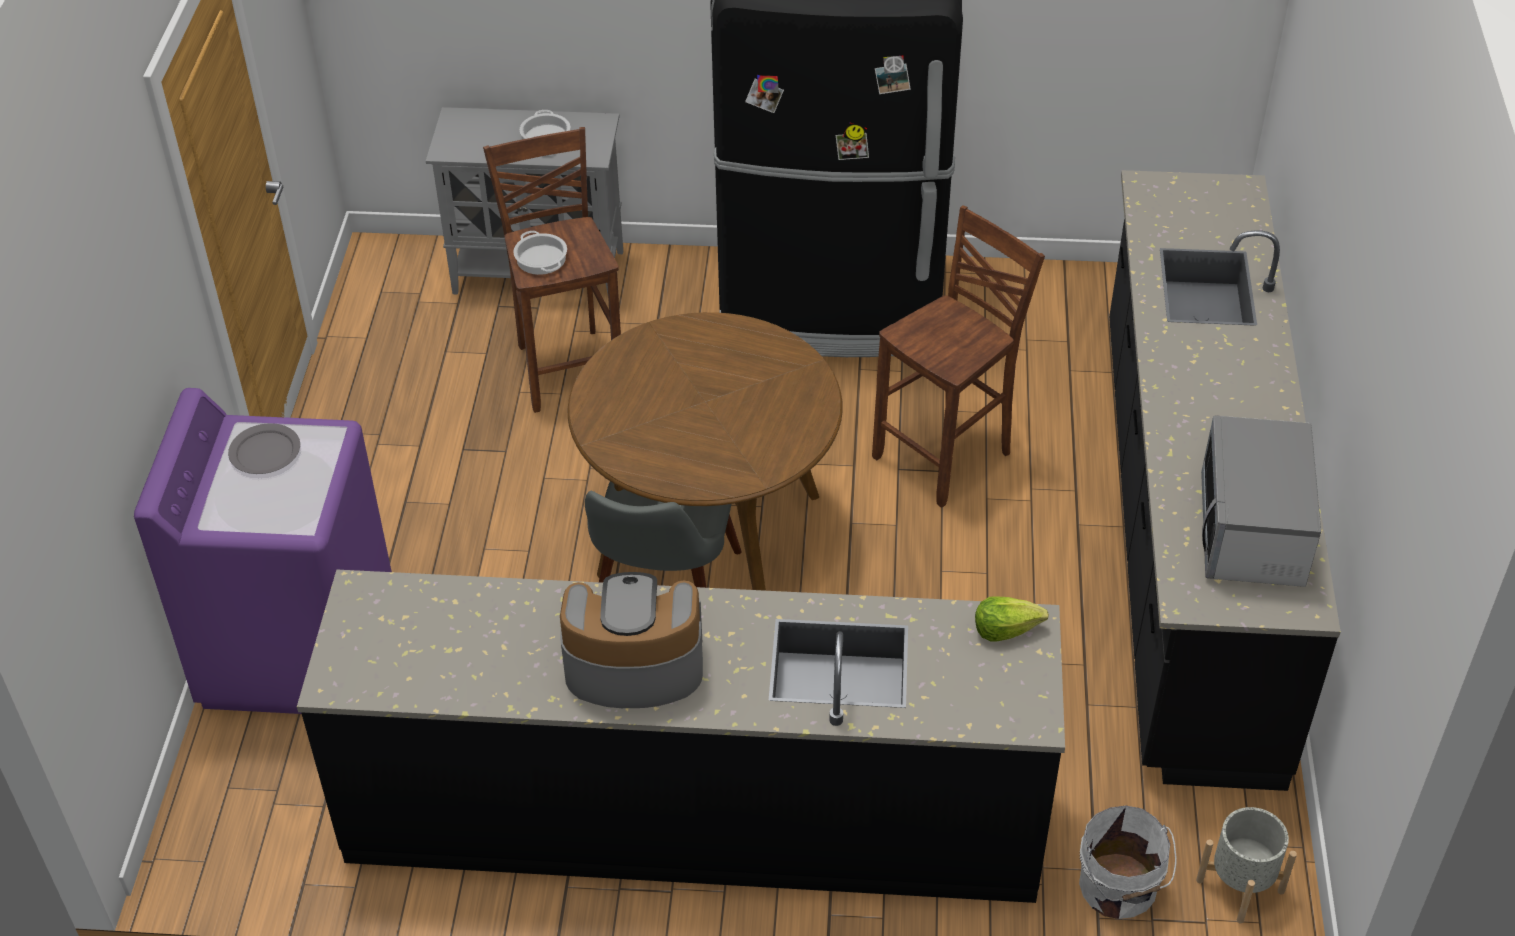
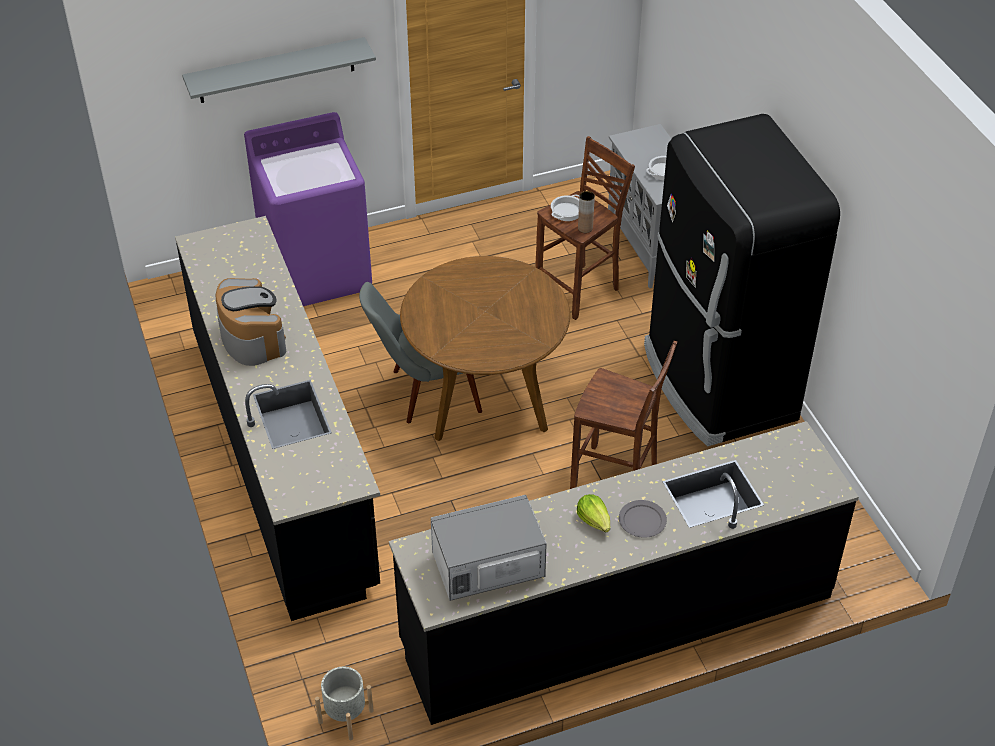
camera: 65 degrees right, 0 degrees up
grey plate [228,423,300,474] -> grey plate moved to [619,500,667,538]
lettuce [975,596,1049,642] -> lettuce moved to [577,494,610,532]
white bucket [1079,806,1177,919] -> none
none -> grey shelf [182,37,376,103]
none -> brown vase [578,191,595,233]

